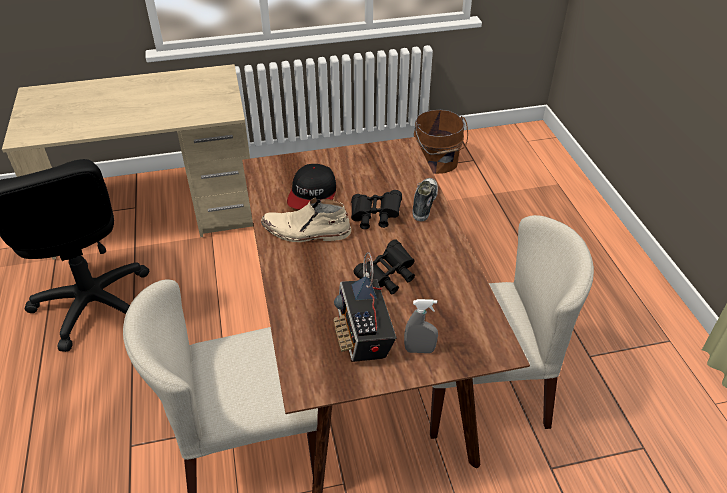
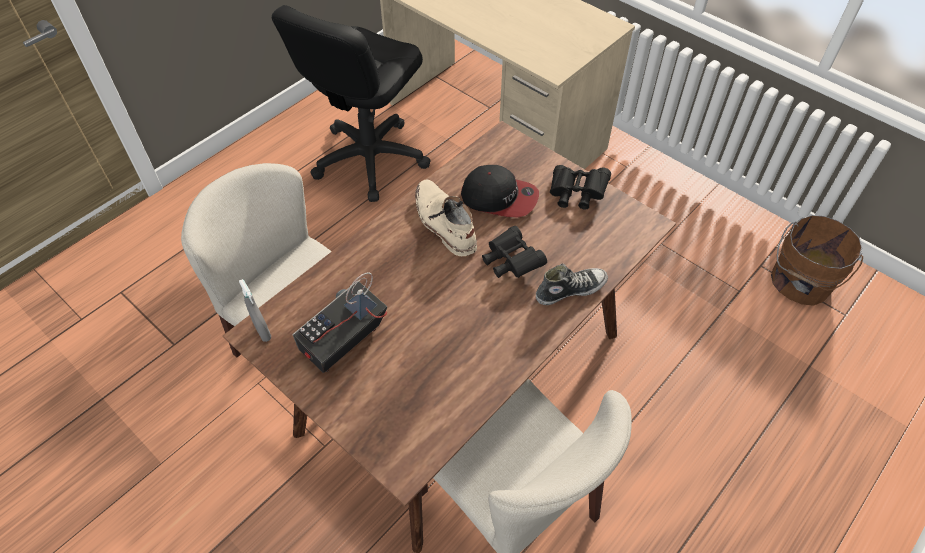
camera: 55 degrees right, 10 degrees up
cap [287,164,336,210] -> cap turned 135 degrees counterclockwise [461,165,539,218]
black binoculars [354,239,415,294] -> black binoculars moved to [550,165,611,210]
grey spray bottle [404,299,438,353] -> grey spray bottle moved to [239,279,271,342]

